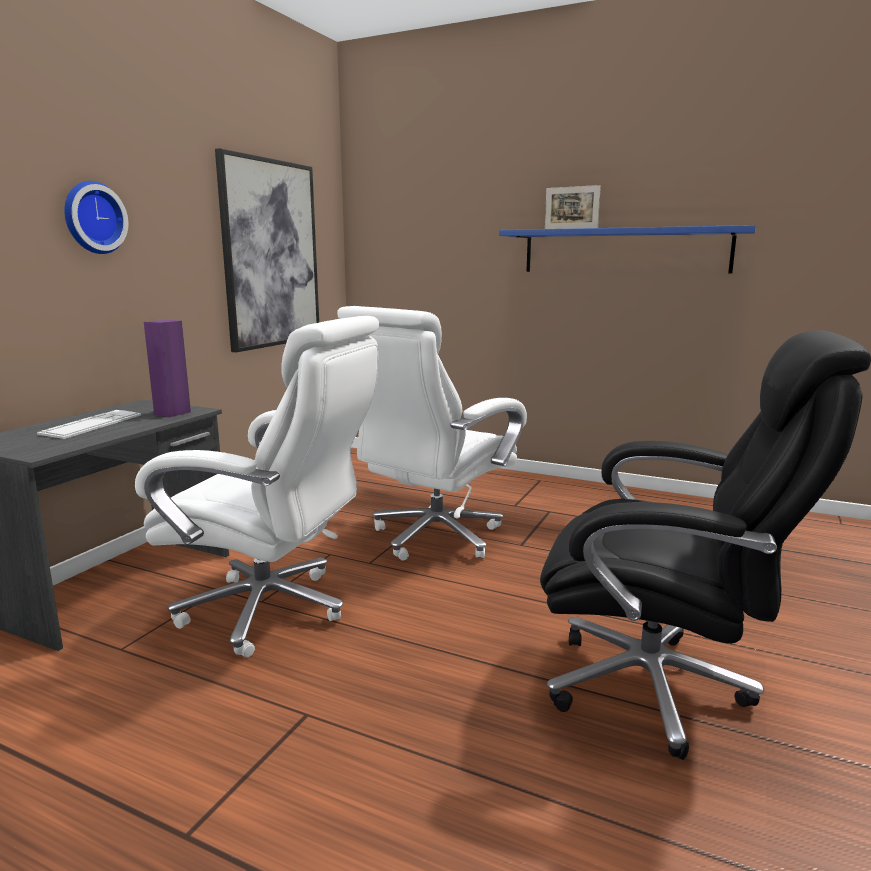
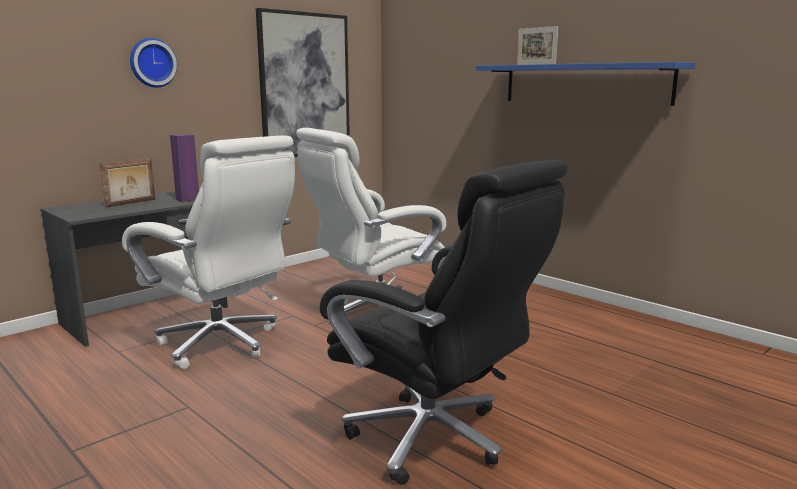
camera: 20 degrees right, 0 degrees up
keyboard [37,410,141,439] -> picture frame [100,158,155,208]

